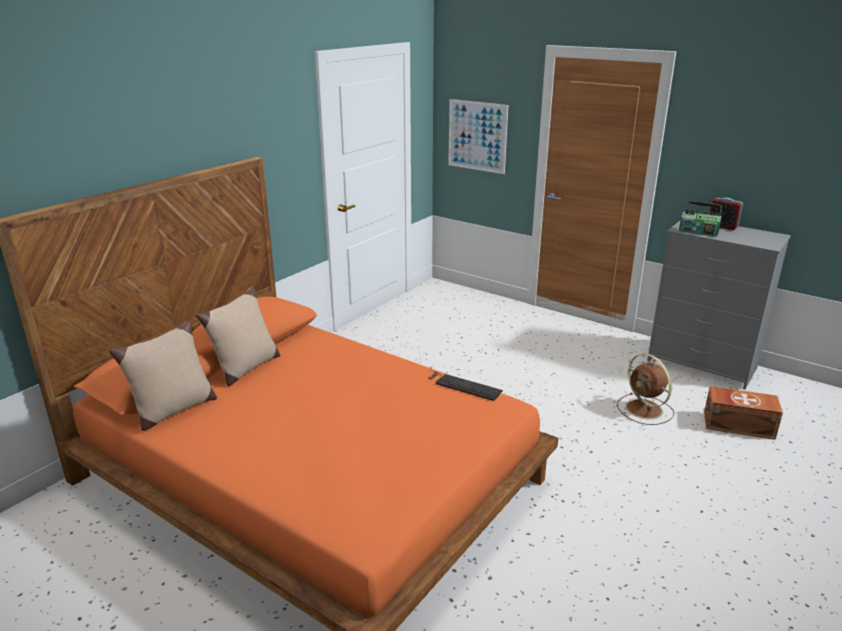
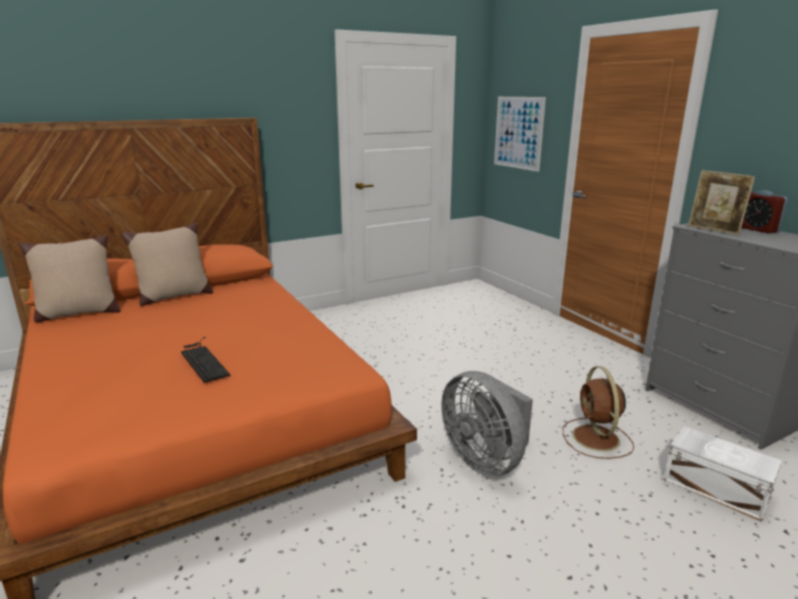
camera: 25 degrees right, 5 degrees down
keyboard [428,366,503,401] -> keyboard moved to [181,337,230,383]
radio [679,201,722,237] -> picture frame [688,170,755,235]
brown storage box [704,386,783,440] -> white storage box [663,426,782,522]
none -> grey fan [441,371,533,477]

